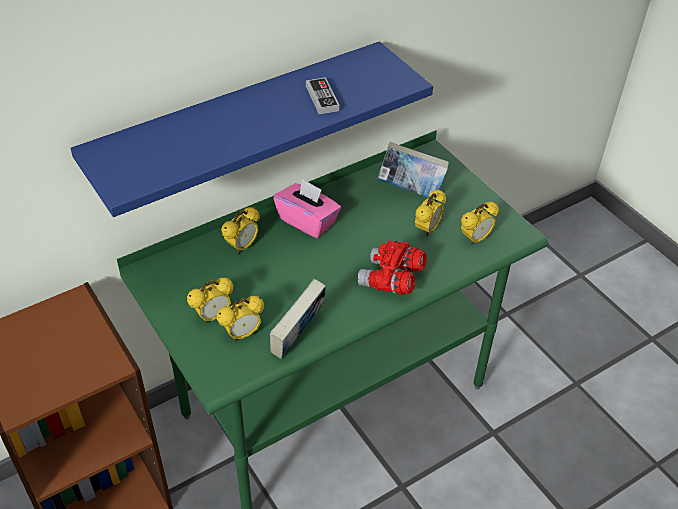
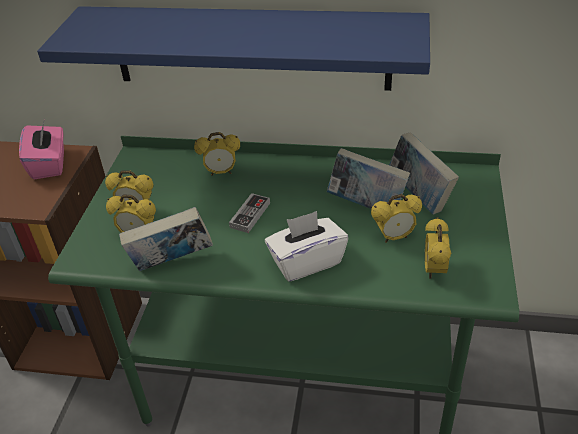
camera: 45 degrees right, 5 degrees down
pink tissue box [273,178,341,238] -> pink tissue box moved to [19,119,64,179]
game controller [306,77,339,114] -> game controller moved to [229,193,270,233]
red binoculars [357,240,427,295] -> white tissue box [265,211,348,282]
alarm clock [461,202,499,245] -> alarm clock turned 90 degrees clockwise [425,217,451,279]
none -> book [327,148,410,209]

